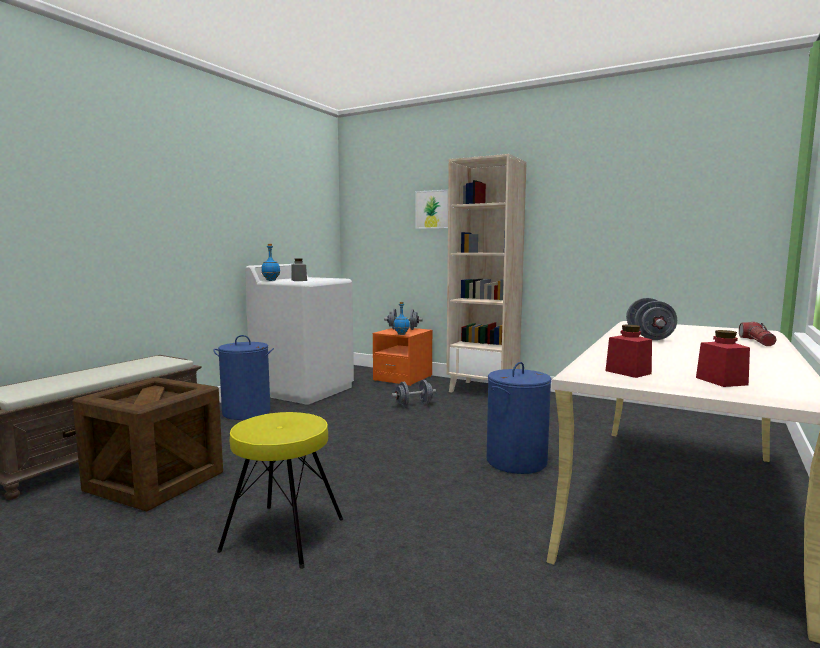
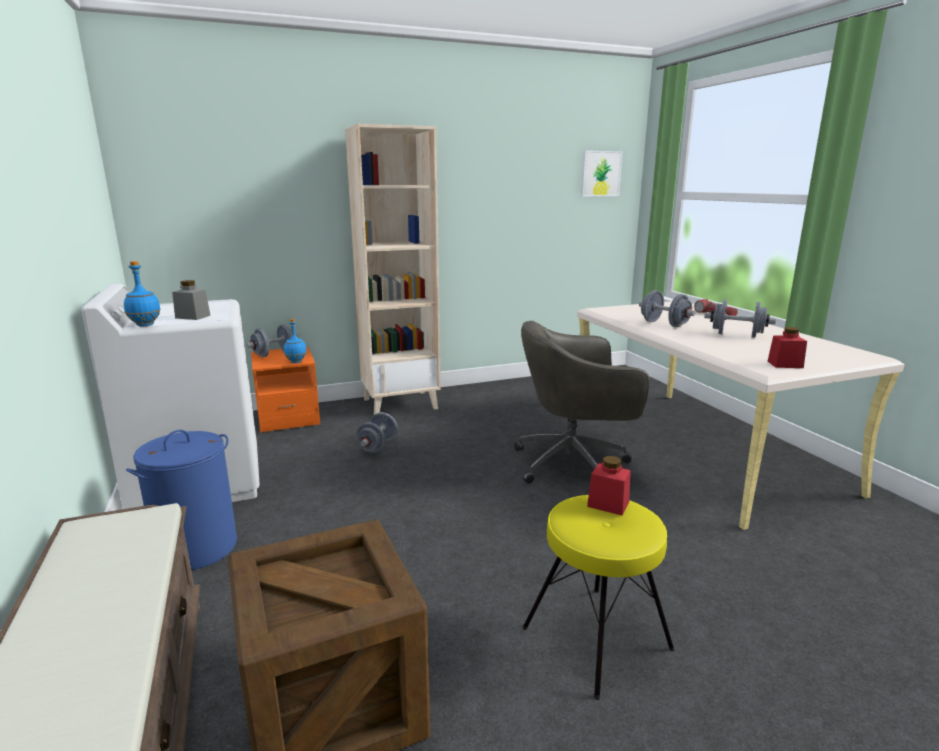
camera: 50 degrees left, 10 degrees up
picture [416,190,448,229] -> picture moved to [581,151,623,197]
blue laundry basket [487,362,551,474] -> grey office chair [514,321,650,484]
red jar [696,330,750,387] -> red jar moved to [587,456,631,516]
none -> grey dumbbell [704,299,776,337]

